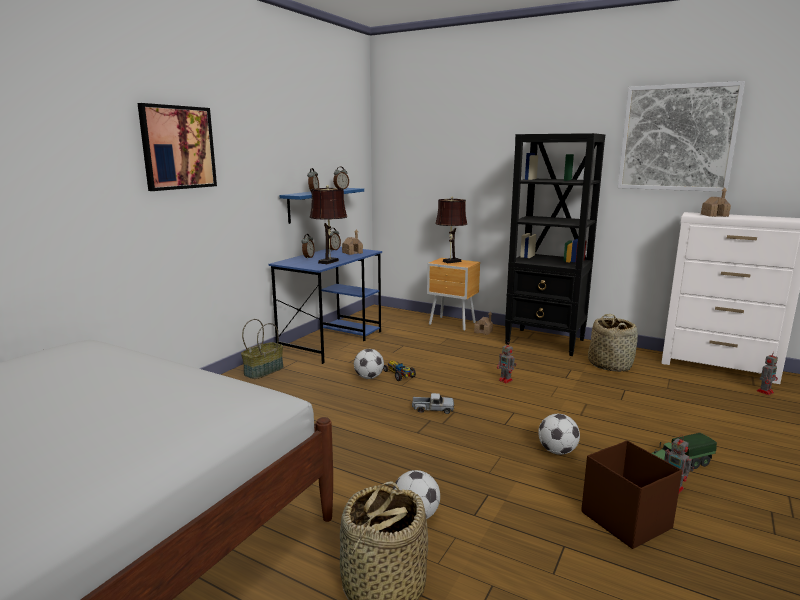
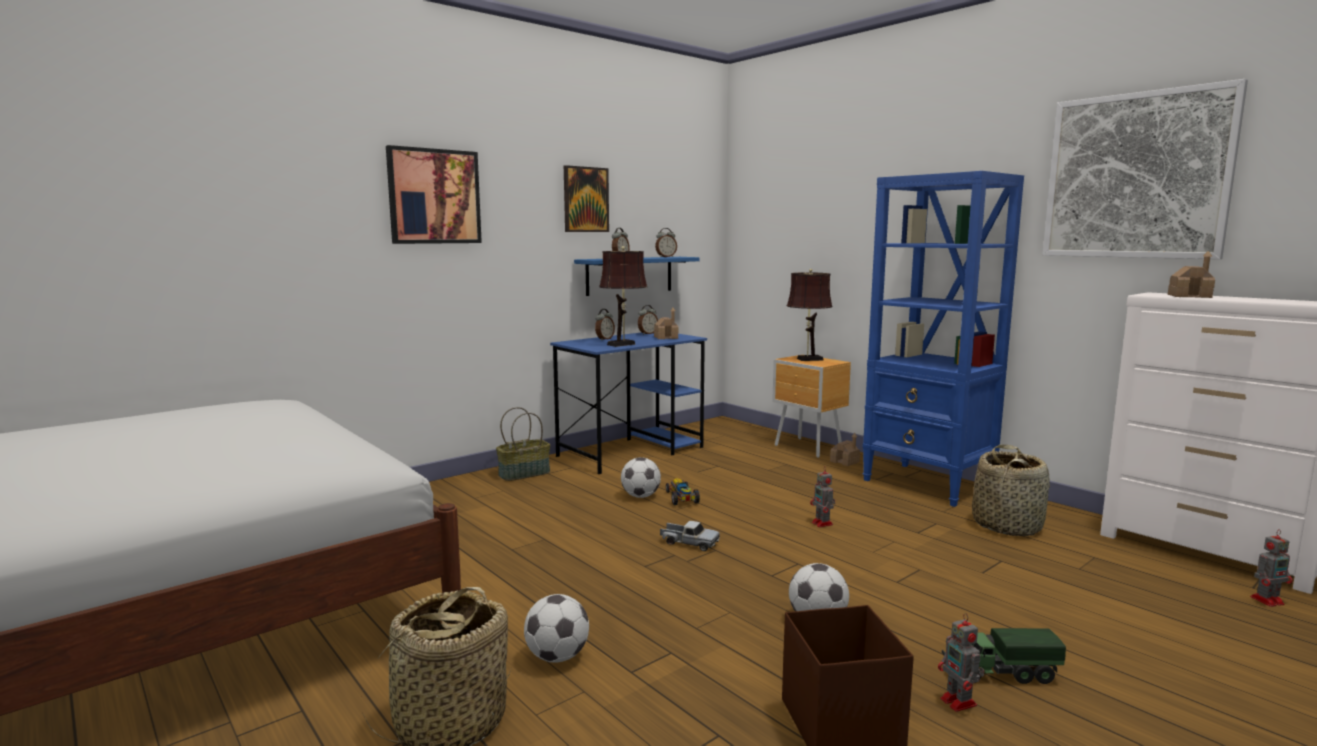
camera: 20 degrees right, 5 degrees down
black bookcase [505,133,605,356] -> blue bookcase [862,171,1024,507]
none -> picture [564,165,609,232]

